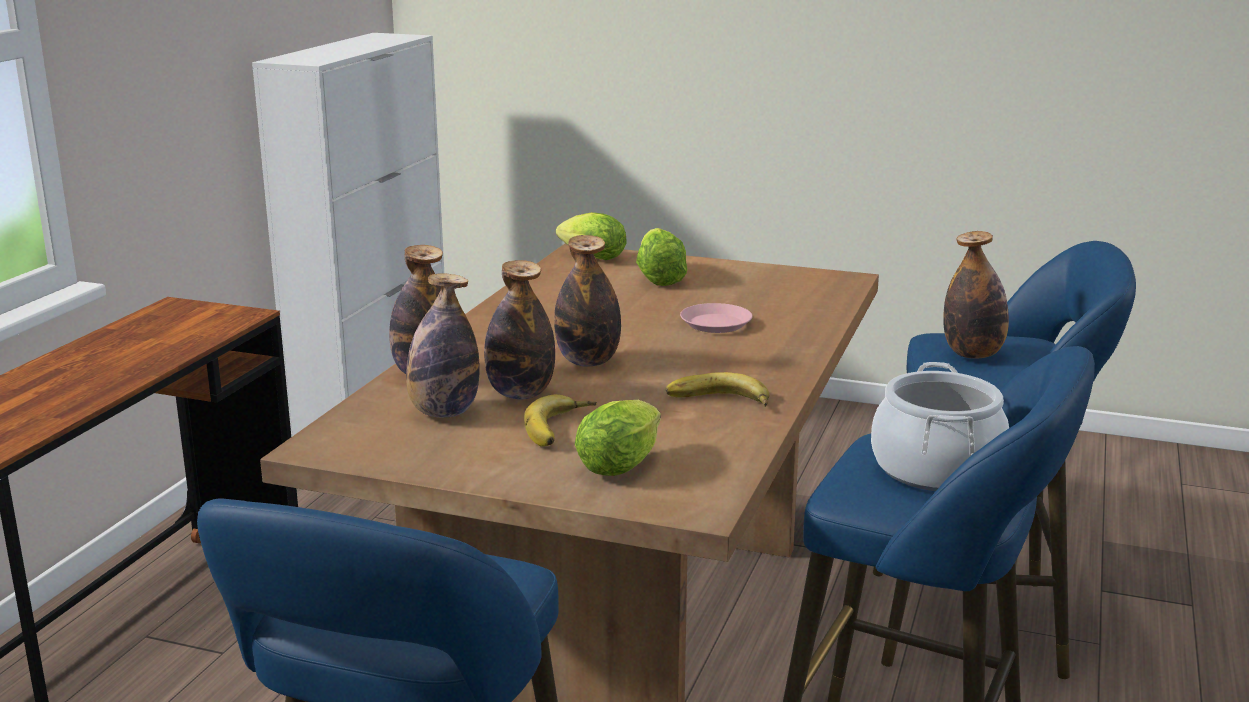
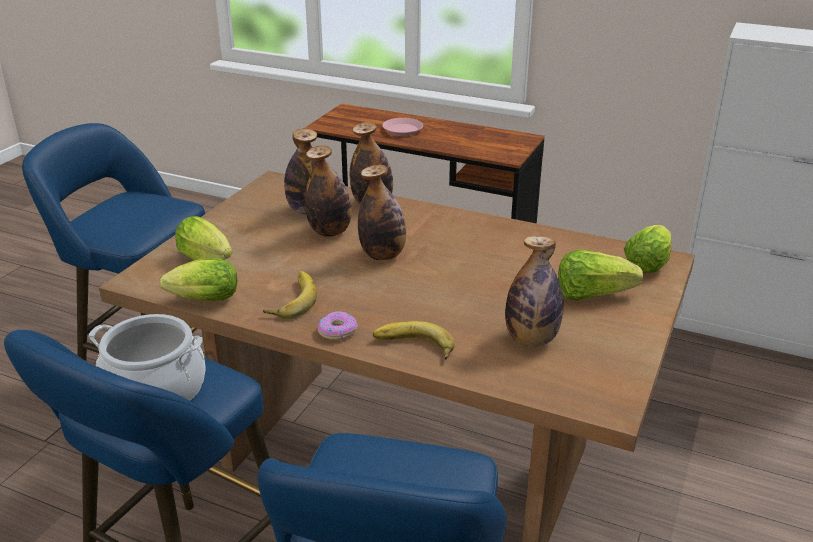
camera: 95 degrees right, 10 degrees up
banana [524,394,597,447] -> banana moved to [373,321,455,360]
pink plate [680,303,752,333] -> pink plate moved to [382,118,423,136]
bottle [943,231,1009,359] -> bottle moved to [505,236,564,347]
none -> lettuce [160,258,237,301]
none -> donut [318,311,358,340]

